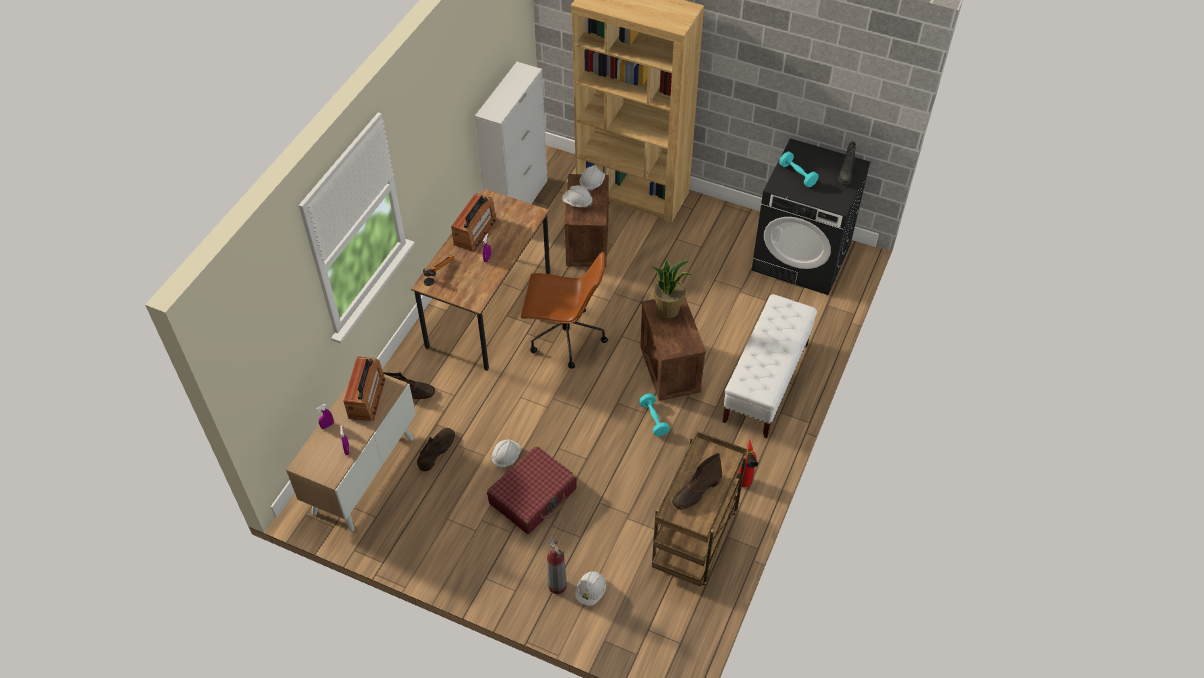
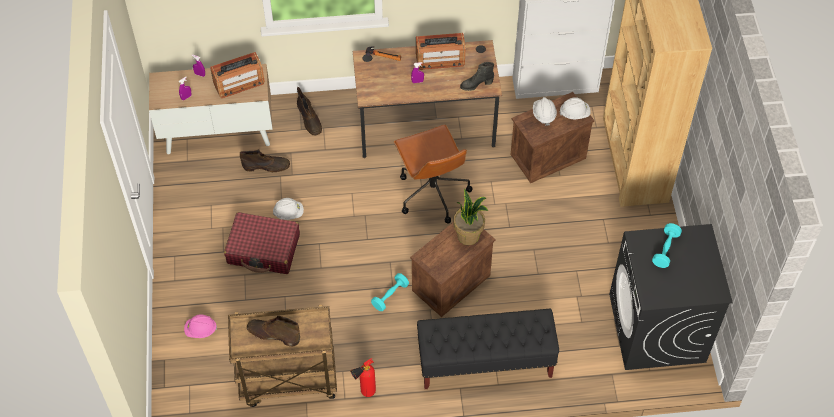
camera: 60 degrees right, 5 degrees up
fire extinguisher [547,538,567,594] -> none
white hard hat [575,571,606,606] -> pink hard hat [184,314,217,338]
white bench [722,294,817,438] -> black bench [417,309,559,389]
black boot [838,142,856,185] -> black boot moved to [460,62,494,91]

